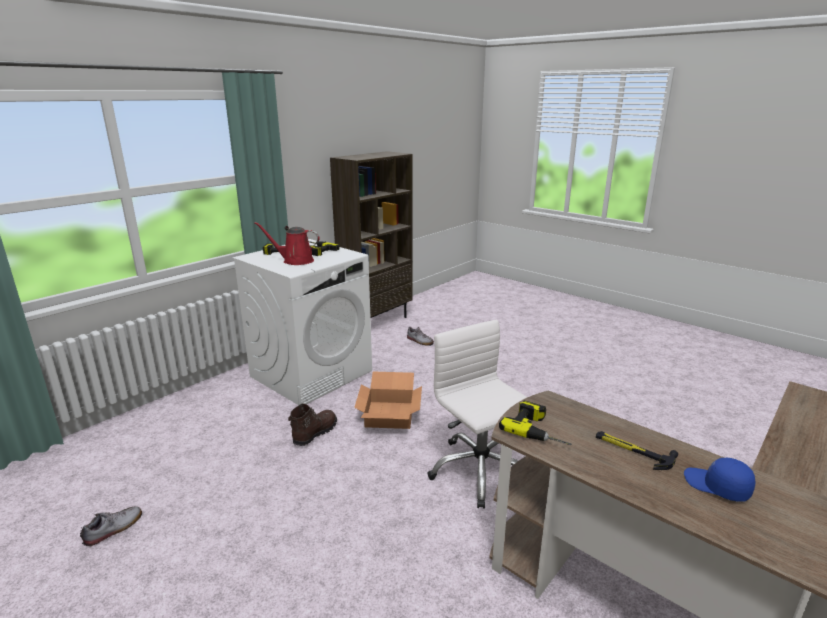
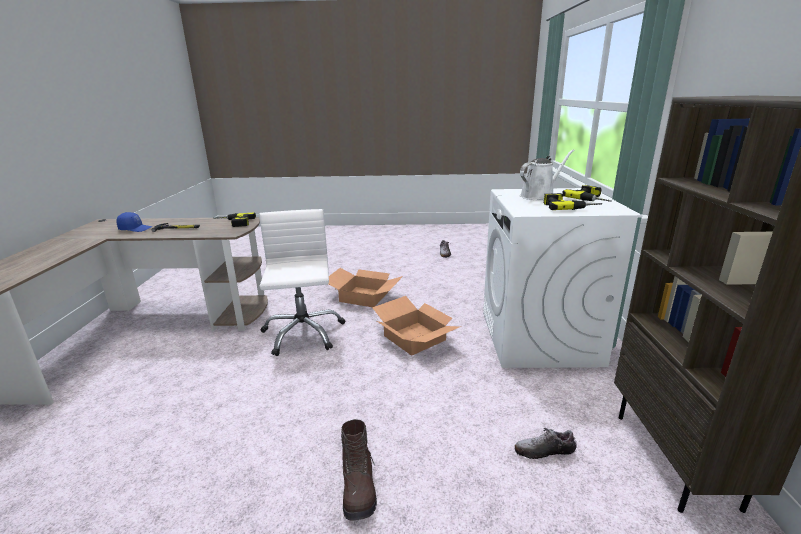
camera: 140 degrees right, 0 degrees up
red watering can [254,222,320,265] -> white watering can [520,149,574,200]
brown boot [288,404,337,446] -> brown boot moved to [341,419,377,521]
white office chair [427,320,527,509] -> white office chair turned 120 degrees counterclockwise [259,209,345,356]
none -> cardboard box [329,268,403,307]

